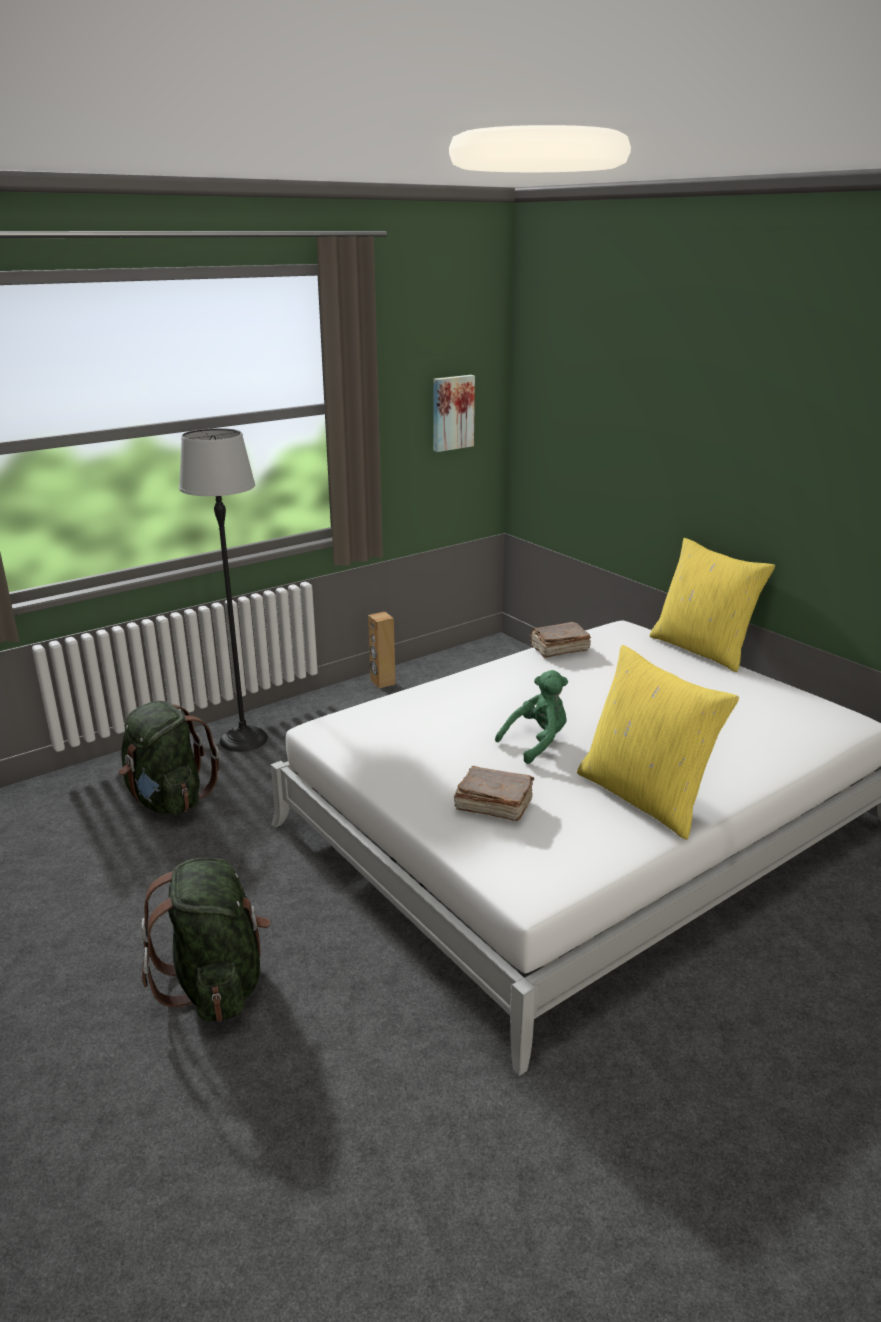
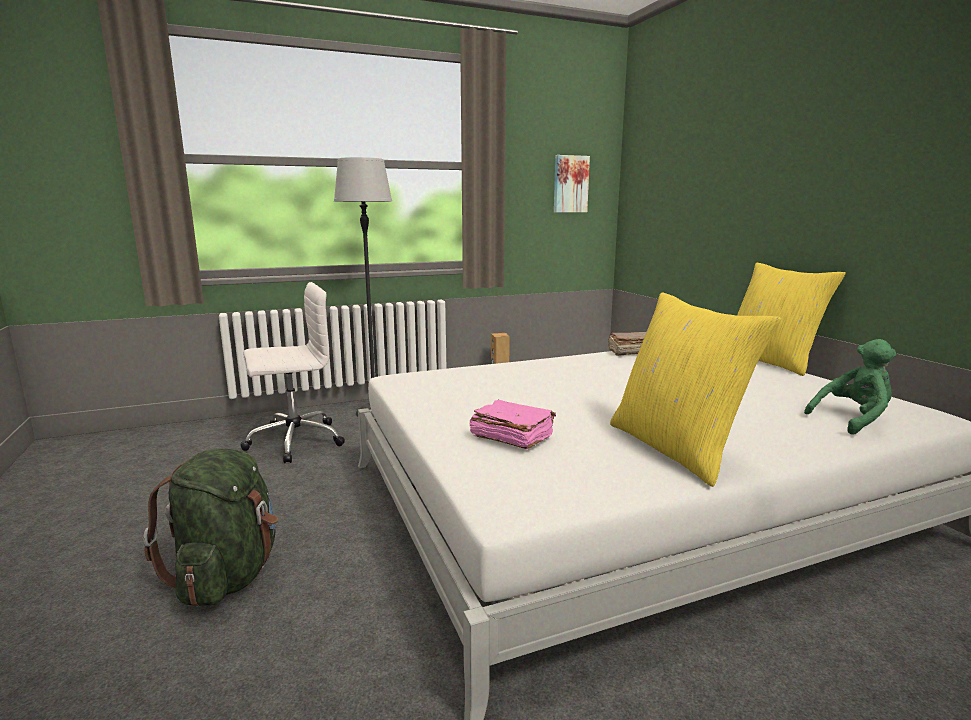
camera: 15 degrees right, 10 degrees down
green backpack [119,701,219,815] -> white office chair [240,282,345,463]
brown book [454,766,534,821] -> pink book [470,400,556,449]
green plush toy [495,670,568,764] -> green plush toy moved to [804,339,896,435]

